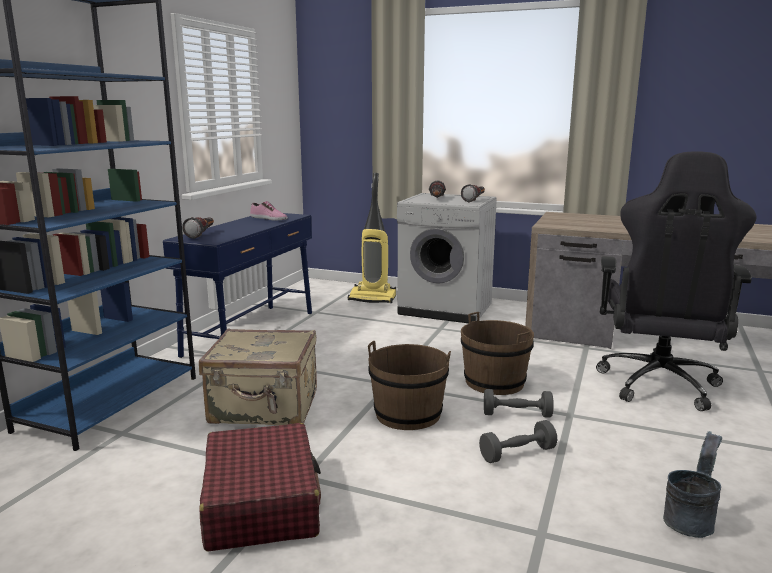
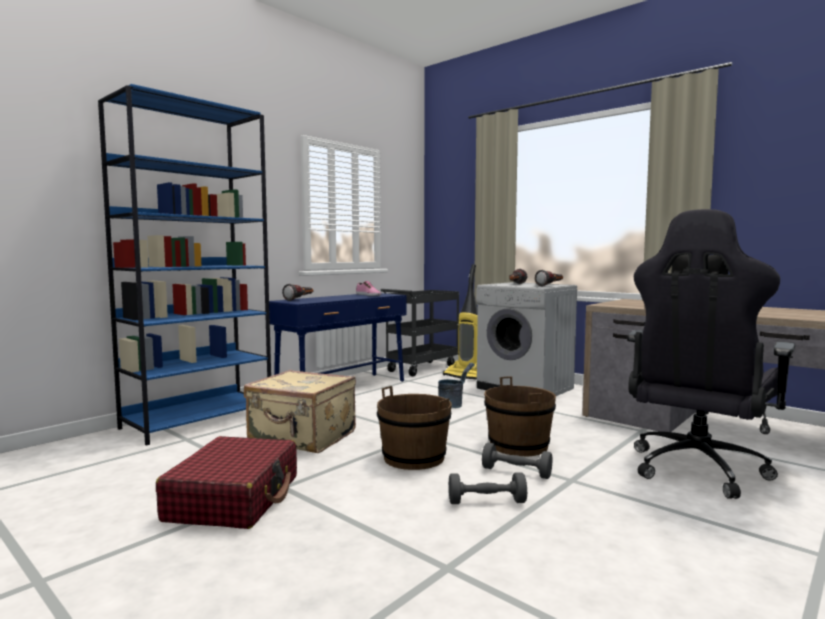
camera: 20 degrees right, 10 degrees down
grey bucket [663,431,722,538] -> grey bucket moved to [438,363,475,408]
none -> grey cart [381,289,459,376]

